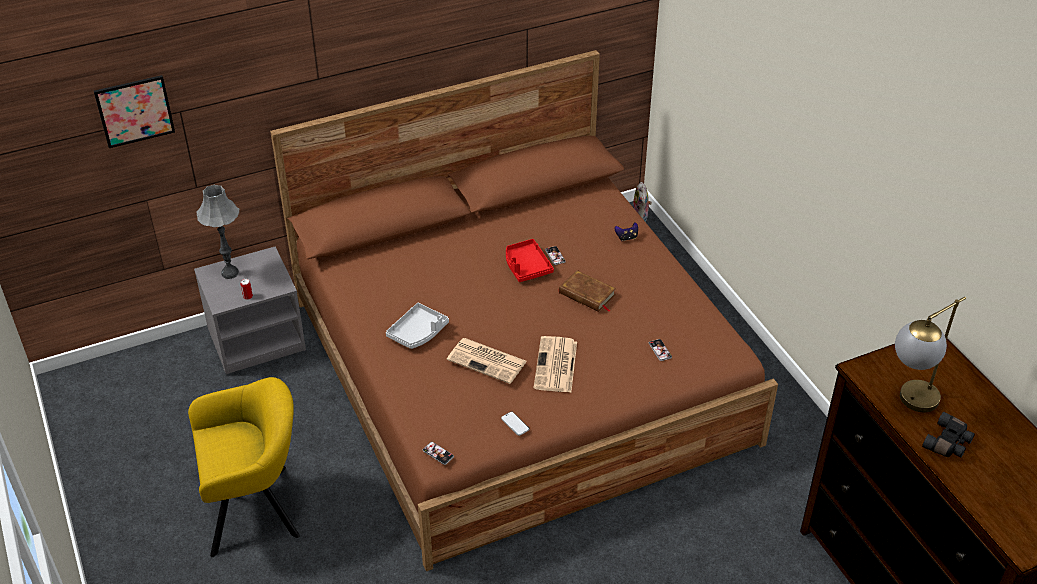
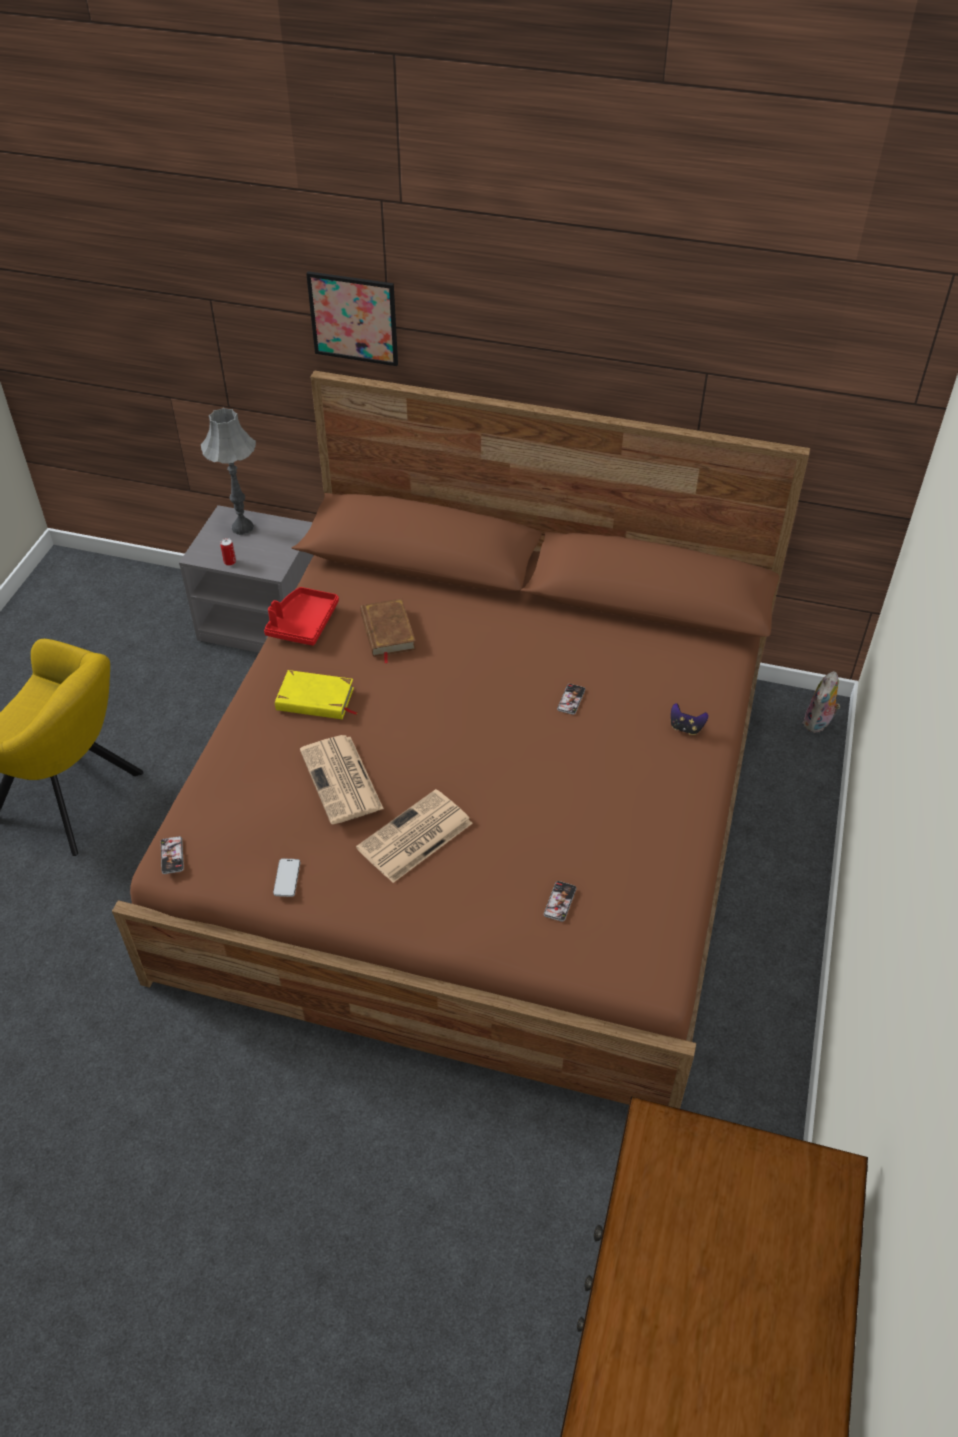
camera: 40 degrees right, 5 degrees up
picture [94,75,175,148] -> picture moved to [306,271,398,366]
grey tray [386,303,449,349] -> yellow book [275,670,358,719]
red tray [506,239,554,282] -> red tray moved to [264,587,339,646]
brown book [559,270,616,312] -> brown book moved to [360,598,416,664]
table lamp [895,297,966,412] -> none
black binoculars [922,412,975,457] -> none

